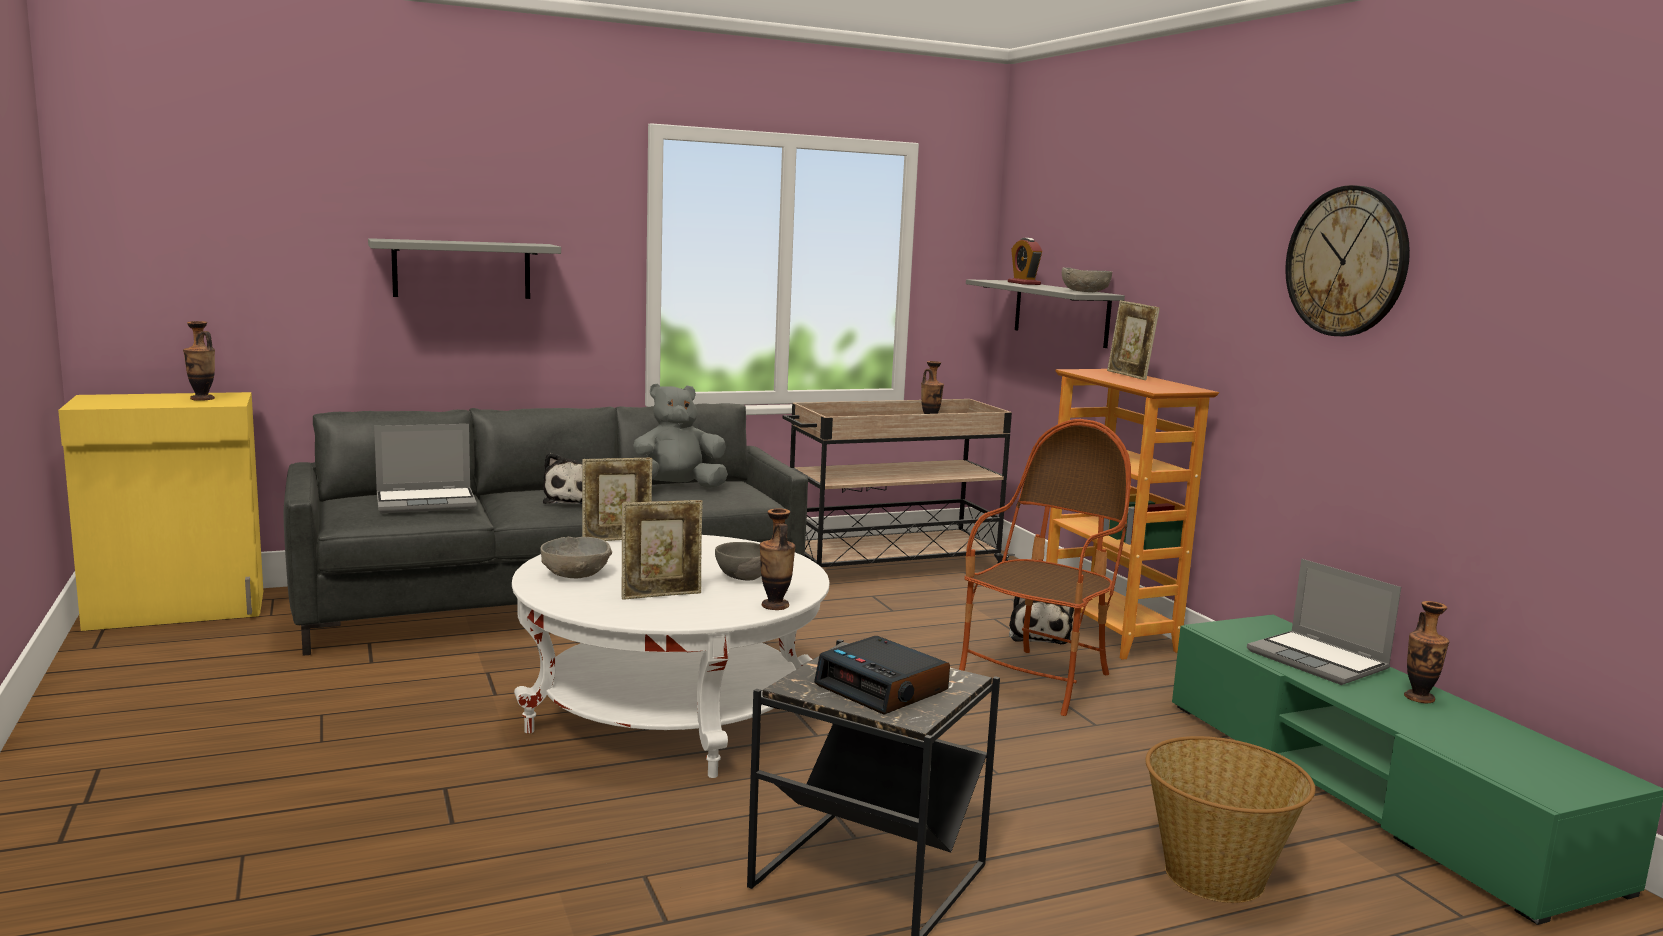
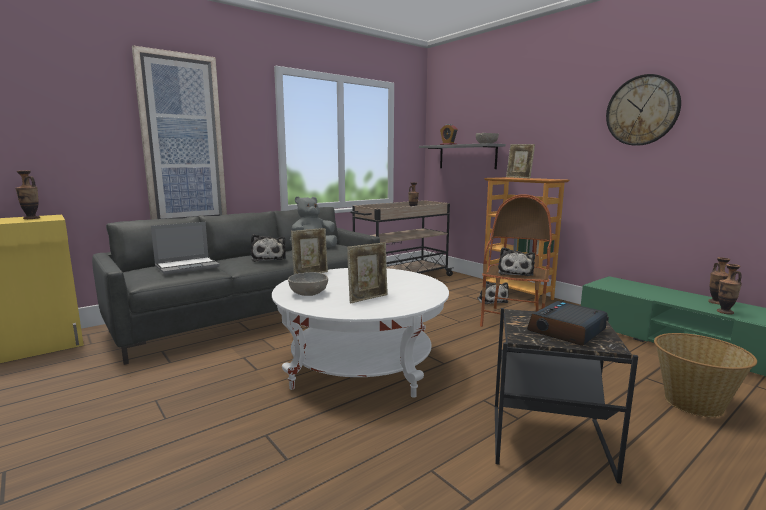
camera: 15 degrees left, 0 degrees up
grey shelf [368,238,561,299] -> picture [132,45,227,220]
grey bowl [715,542,761,580] -> none
vase [760,508,795,610] -> vase moved to [717,264,742,314]
alarm clock [814,636,950,715] -> alarm clock turned 105 degrees clockwise [527,301,608,346]
laptop [1247,559,1401,685] -> none
none -> plush toy [498,247,535,276]

